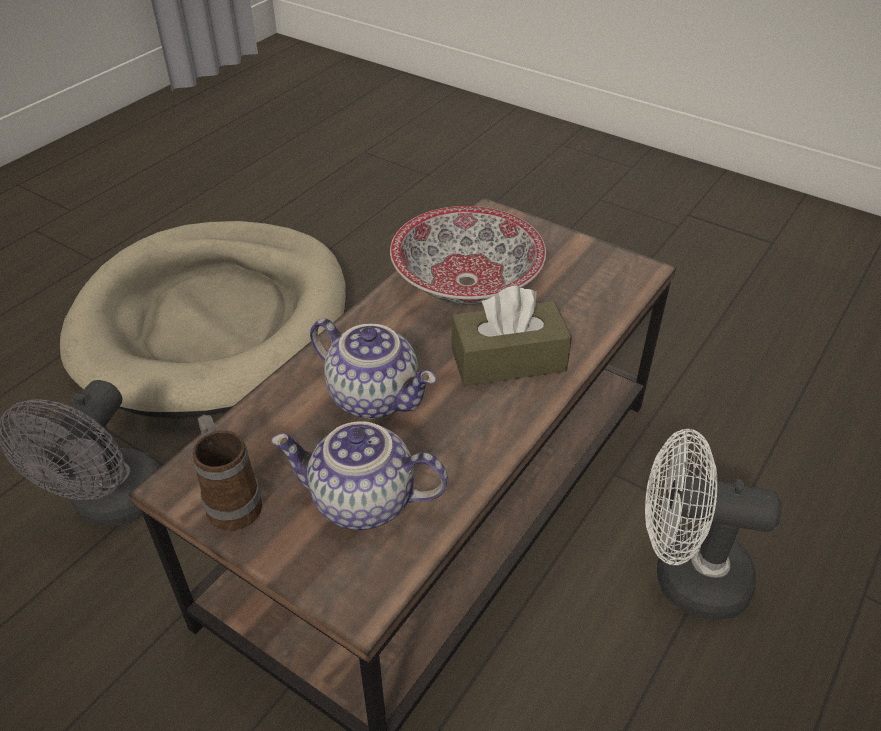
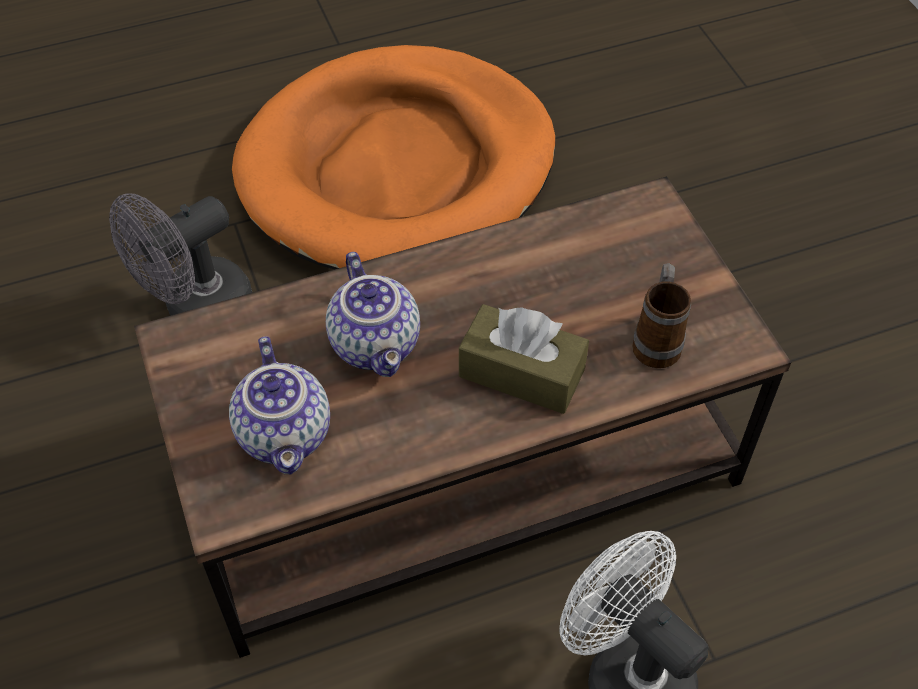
camera: 35 degrees right, 10 degrees up
beige dog bed [60,221,346,419] -> orange dog bed [232,45,555,269]
mug [193,415,262,531] -> mug moved to [632,263,691,368]
teapot [271,421,448,530] -> teapot turned 150 degrees counterclockwise [229,336,330,474]
bowl [390,206,546,305] -> none

